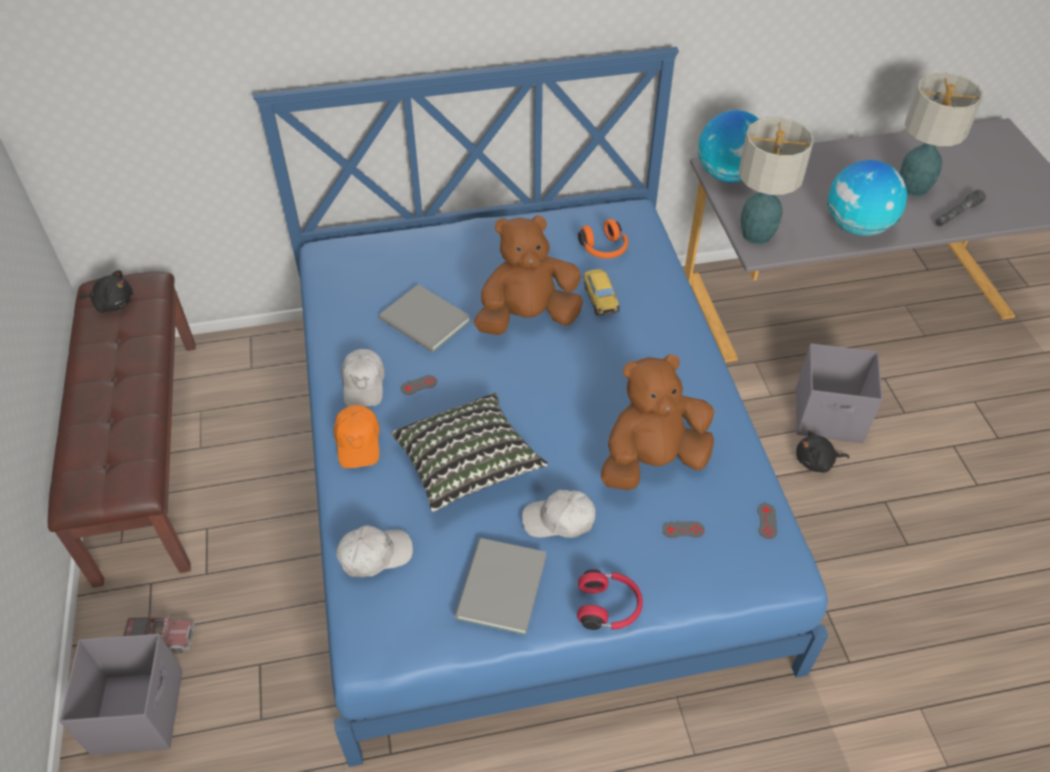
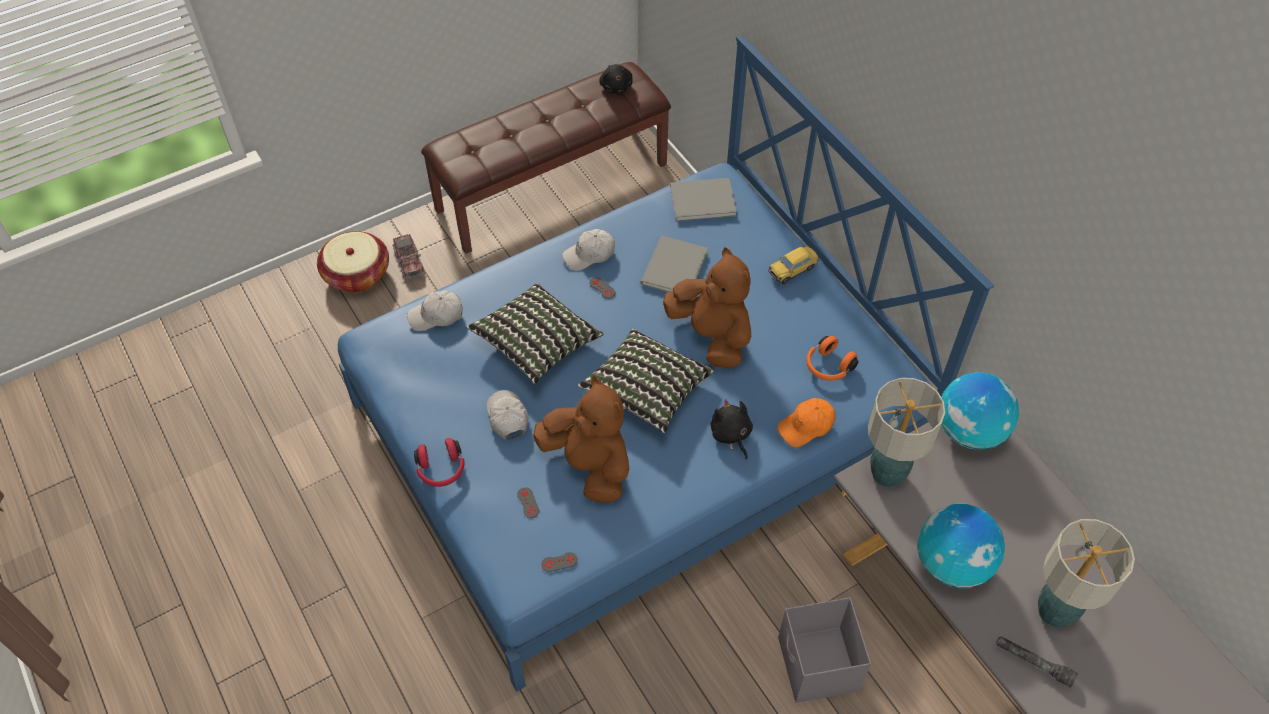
camera: 70 degrees right, 5 degrees up
grey storage box [59,634,182,755] -> basket [317,231,389,293]
orange cap [334,405,380,468] -> orange cap moved to [777,398,836,447]
white cap [336,525,413,577] -> white cap turned 120 degrees clockwise [407,290,462,331]
grey book [455,538,546,635] -> grey book moved to [670,178,737,221]
toy car [583,269,620,316] -> toy car moved to [768,247,820,284]
black plush toy [796,430,850,473] -> black plush toy moved to [711,399,753,460]
none -> pillow [578,328,715,433]

